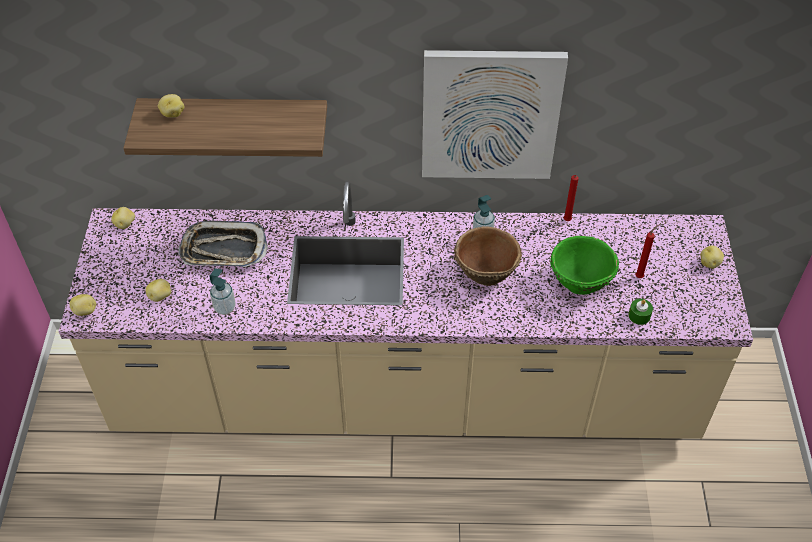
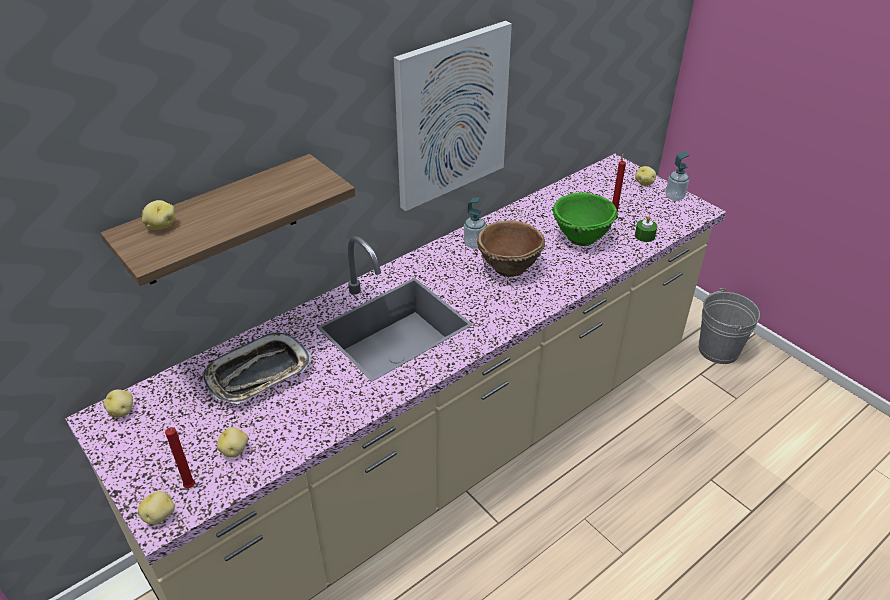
camera: 40 degrees left, 10 degrees down
soap dispenser [209,269,236,315] -> soap dispenser moved to [666,151,689,201]
red candle [563,175,579,221] -> red candle moved to [165,427,195,488]
none -> grey bucket [699,288,760,364]

